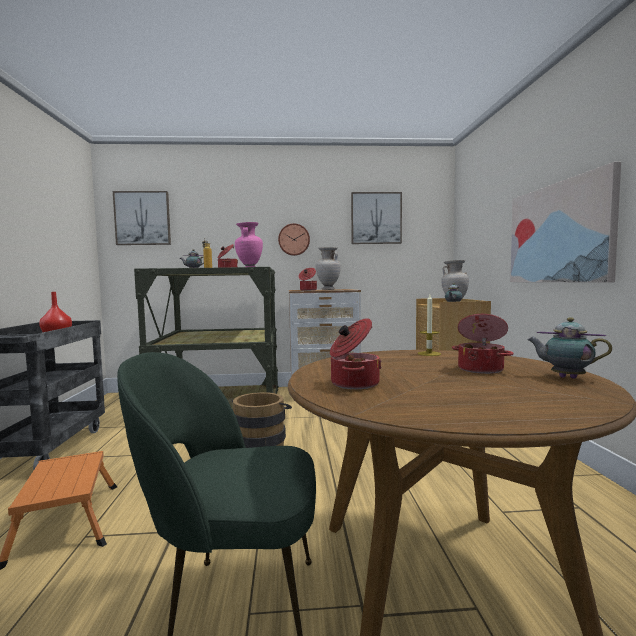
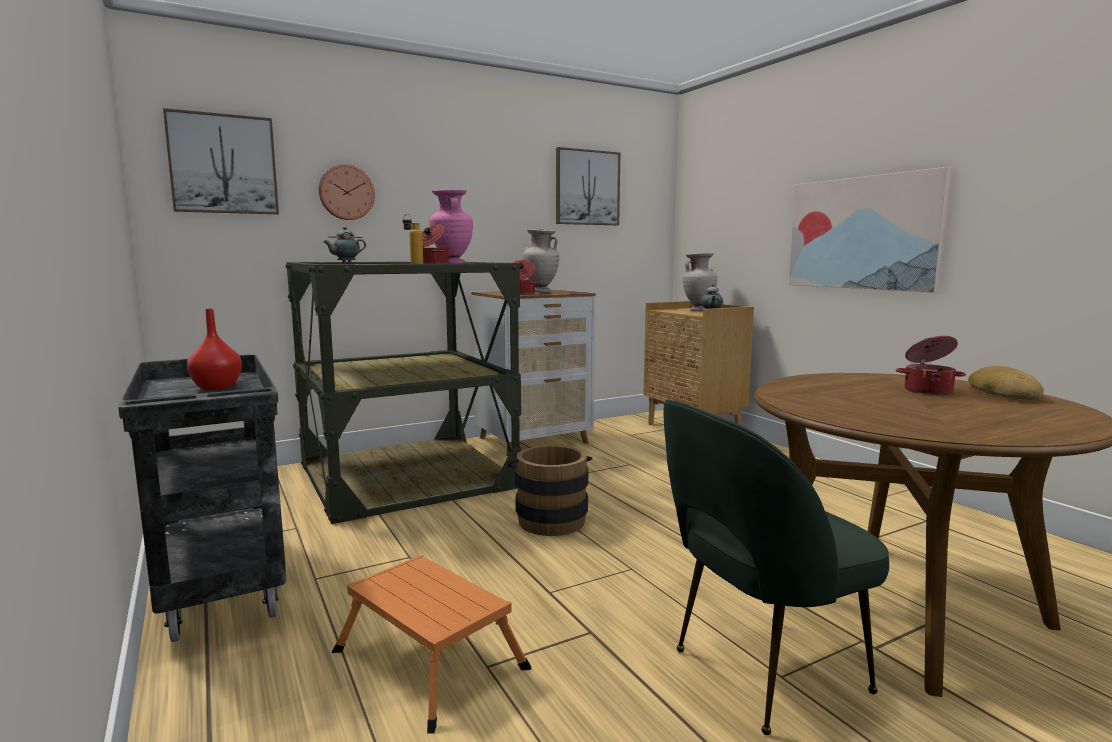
camera: 25 degrees left, 5 degrees up
wall clock [278,223,310,256] -> wall clock moved to [319,164,375,220]
cooking pot [330,318,382,389] -> none
candle [418,294,441,356] -> none
teapot [527,317,612,379] -> bread [968,366,1044,400]

